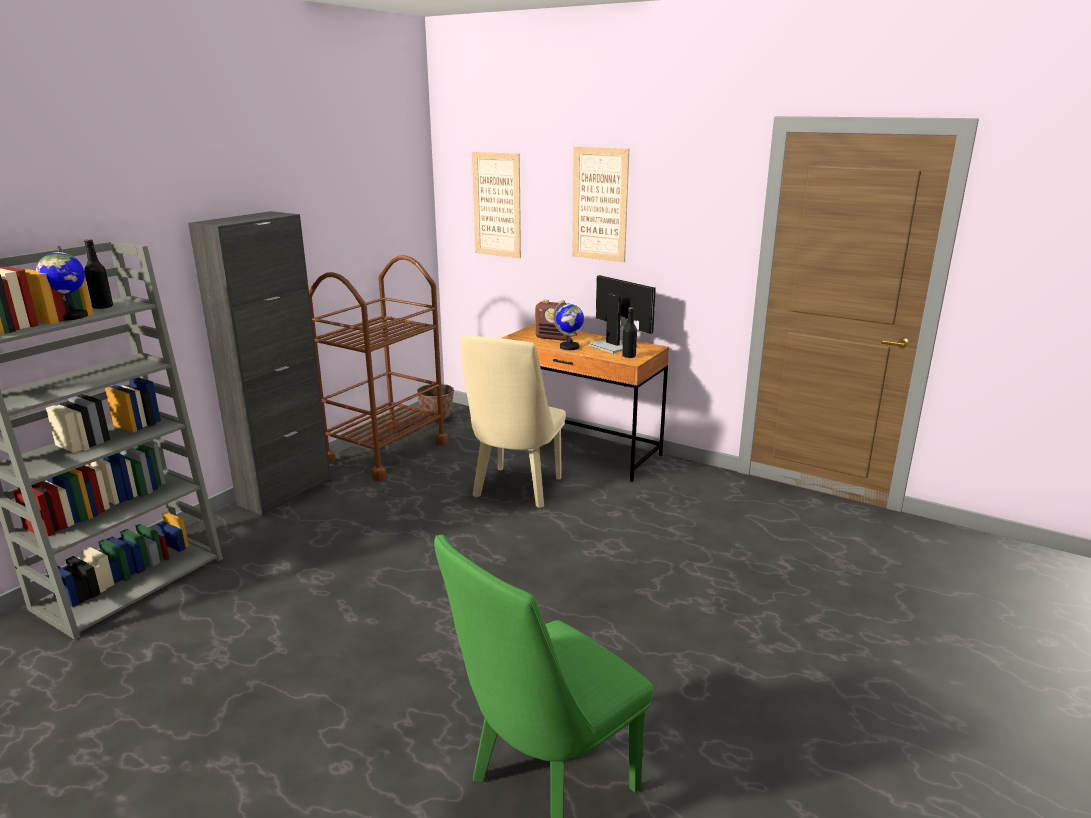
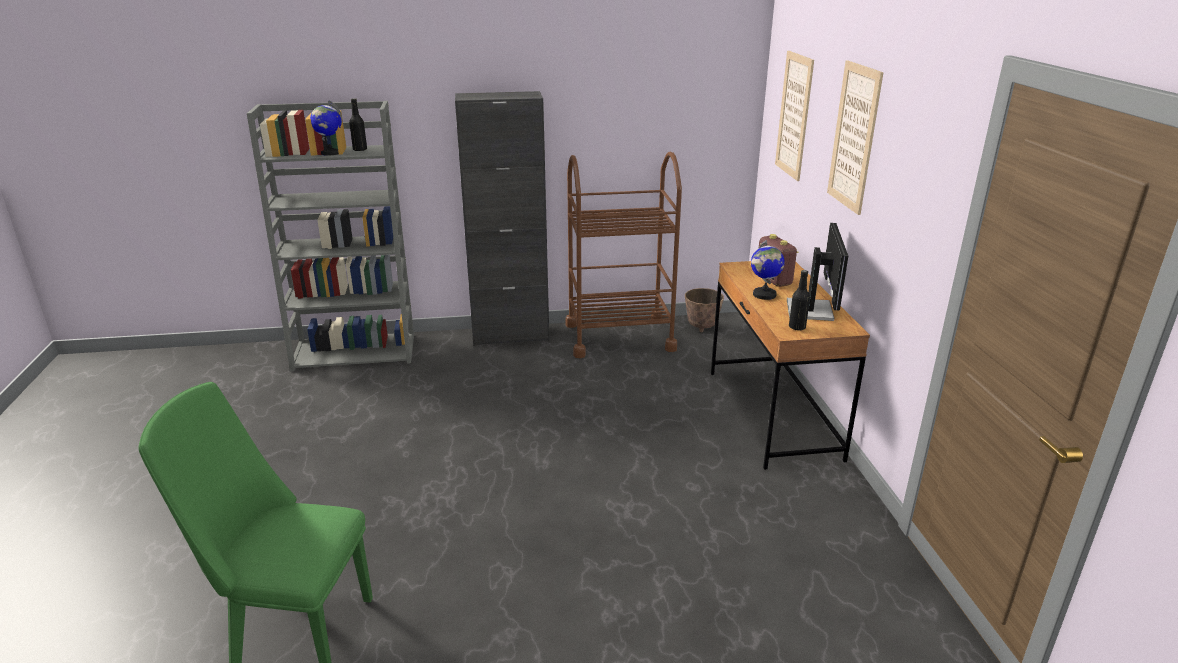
camera: 50 degrees right, 5 degrees up
beige chair [460,336,566,508] -> none

